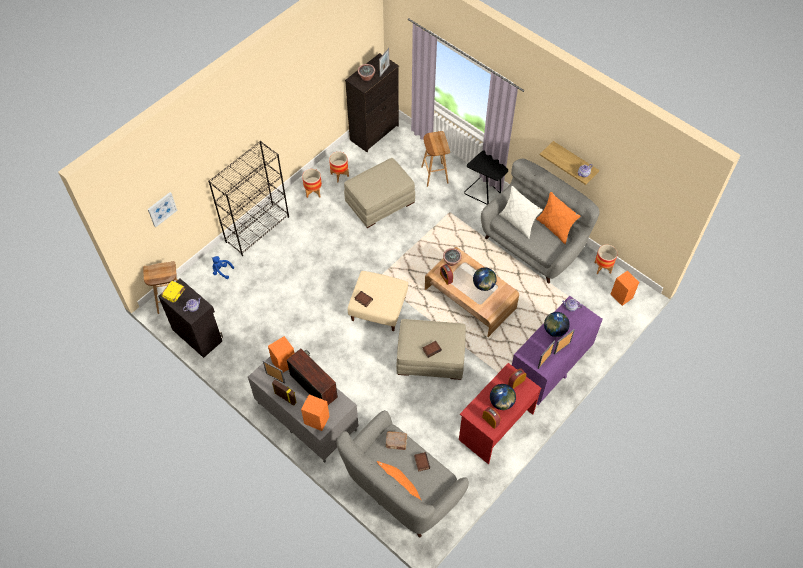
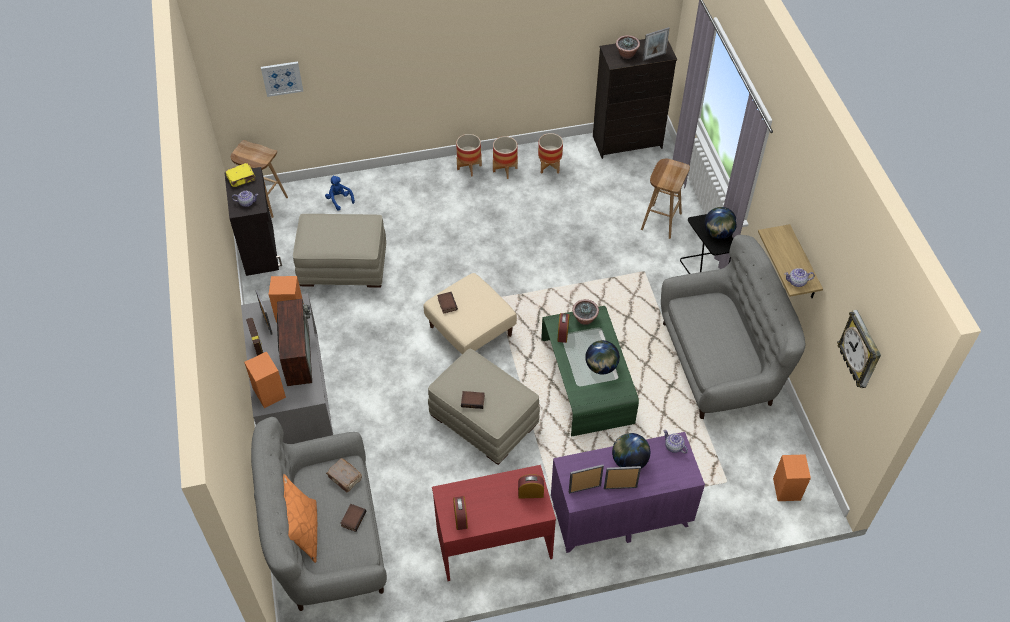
camera: 35 degrees right, 5 degrees down
black bookcase [208,141,289,256] -> none
beige ottoman [344,158,415,228] -> beige ottoman moved to [293,214,386,288]
brown coffee table [425,247,519,337] -> green coffee table [541,306,639,437]
globe [490,384,516,410] -> globe moved to [705,207,737,239]
white pillow [499,186,543,239] -> none
orange pillow [536,192,581,244] -> none
planter [594,245,618,274] -> planter moved to [456,134,482,177]
none -> wall clock [837,310,881,388]

